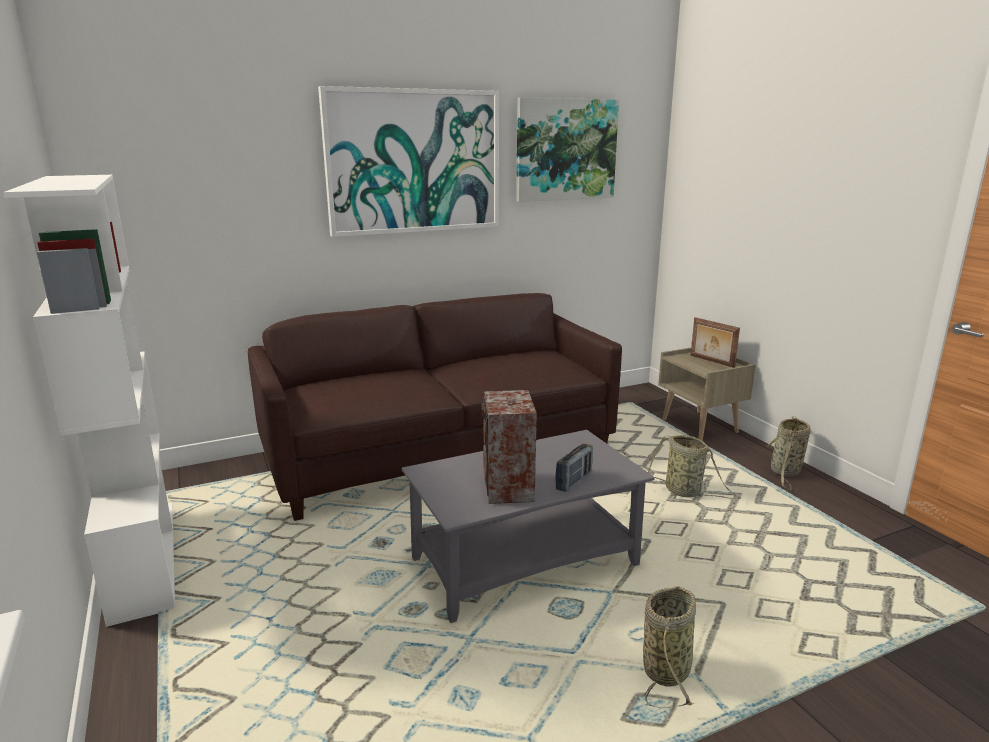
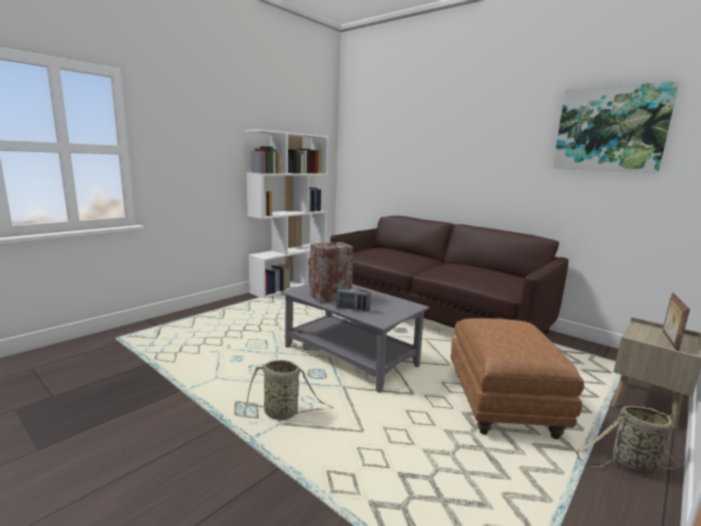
camera: 65 degrees right, 5 degrees down
picture [318,86,499,237] -> none
basket [648,435,741,499] -> brown ottoman [451,318,584,439]

